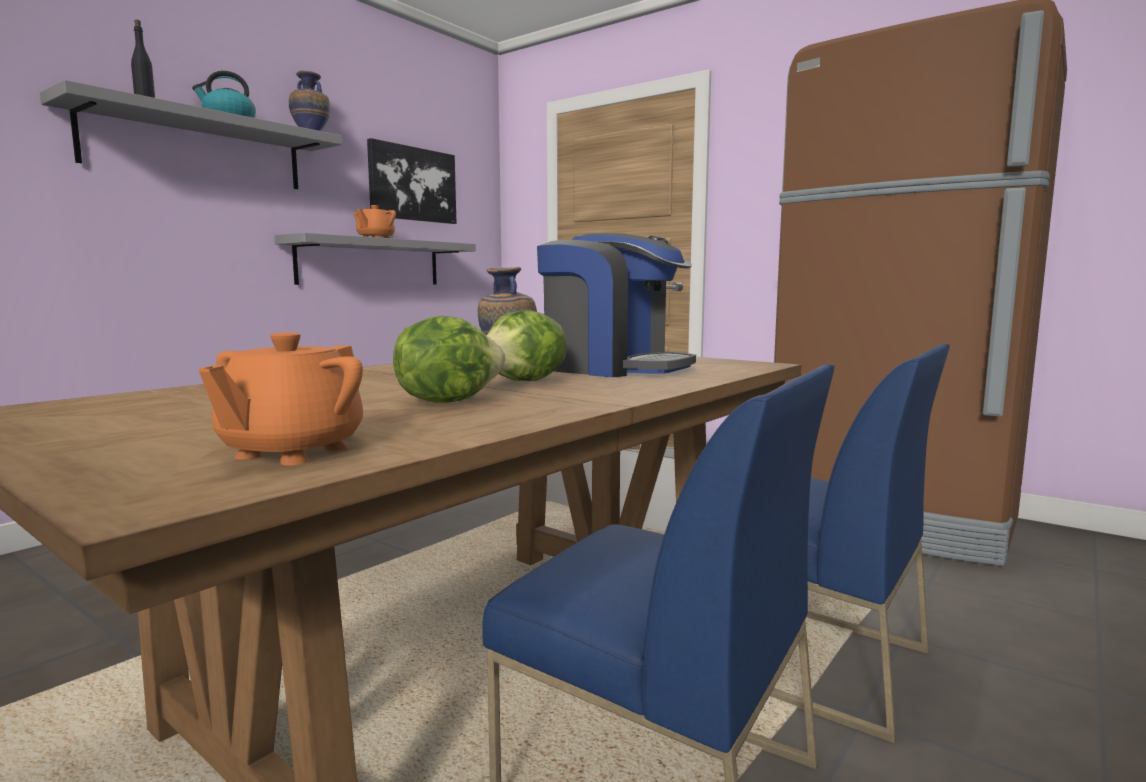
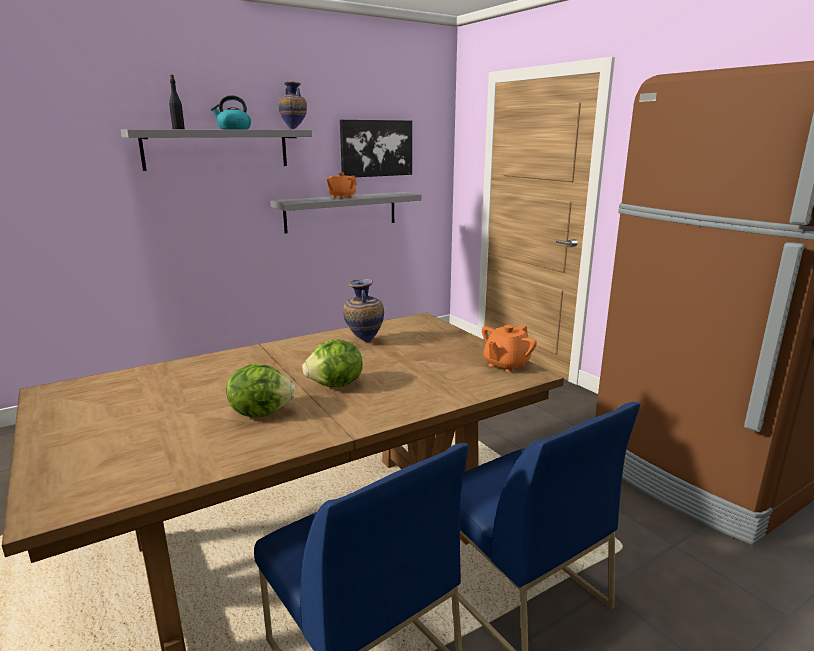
camera: 20 degrees right, 10 degrees up
orange teapot [199,333,363,466] -> orange teapot moved to [482,325,537,373]
coffee machine [537,233,696,377] -> none

